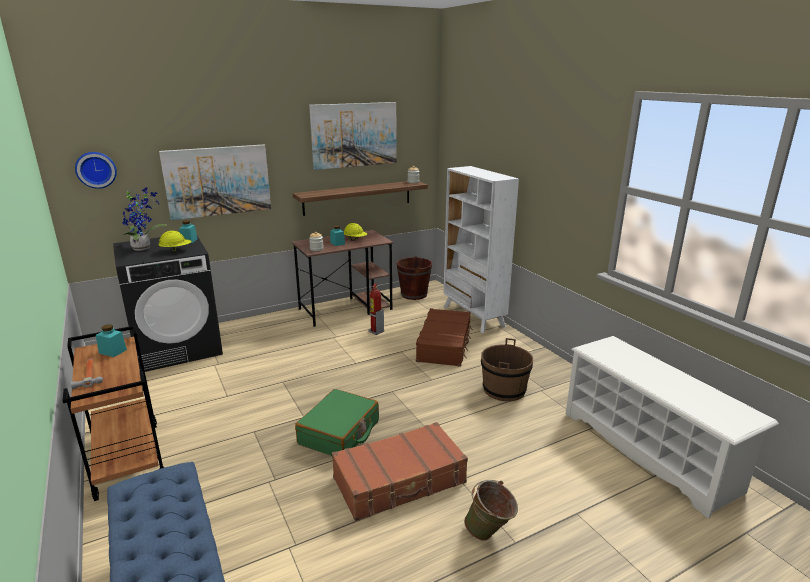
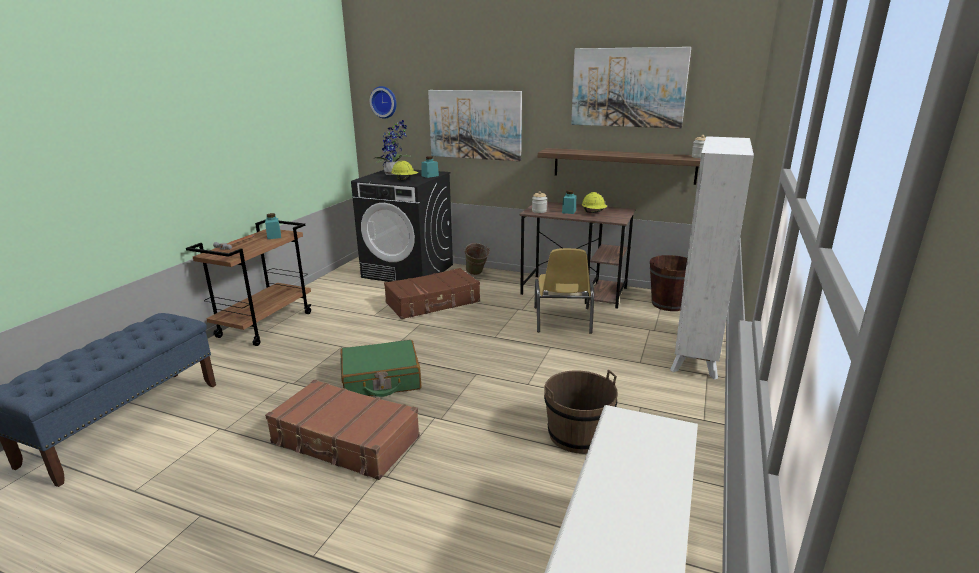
camera: 50 degrees right, 0 degrees up
fire extinguisher [369,284,384,335] -> yellow chair [534,248,594,334]
brown suitcase [416,308,473,367] -> brown suitcase moved to [384,268,480,319]
green bucket [464,480,518,541] -> green bucket moved to [464,243,490,275]

